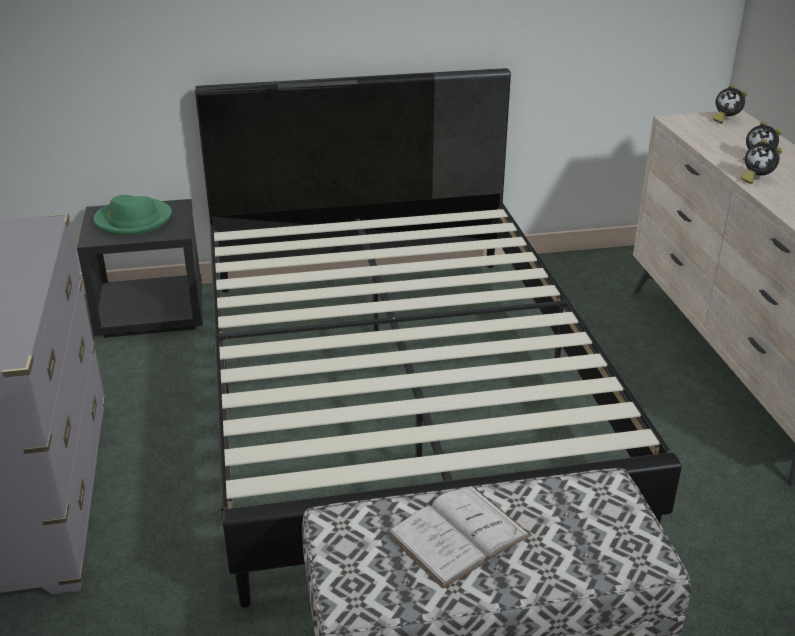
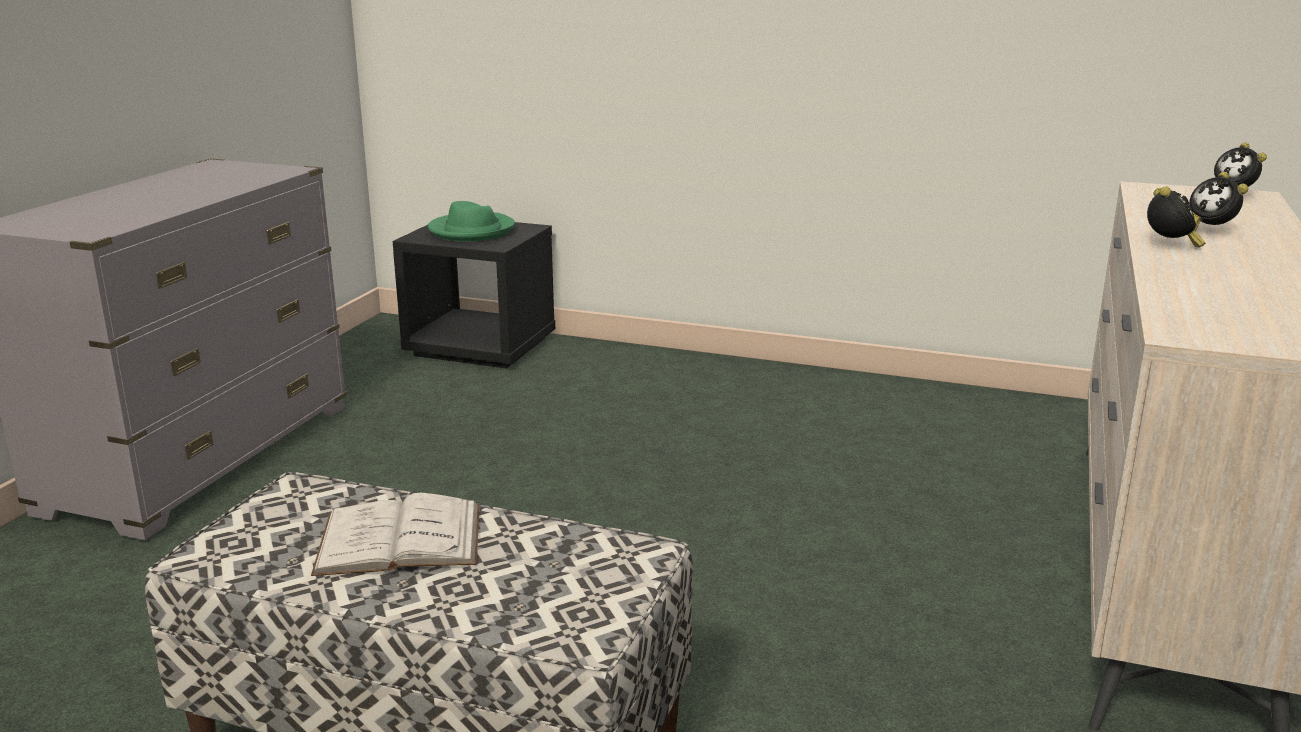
camera: 30 degrees right, 10 degrees down
black bed [195,68,681,608] -> none
alarm clock [741,139,783,184] -> alarm clock turned 150 degrees counterclockwise [1147,186,1206,247]

